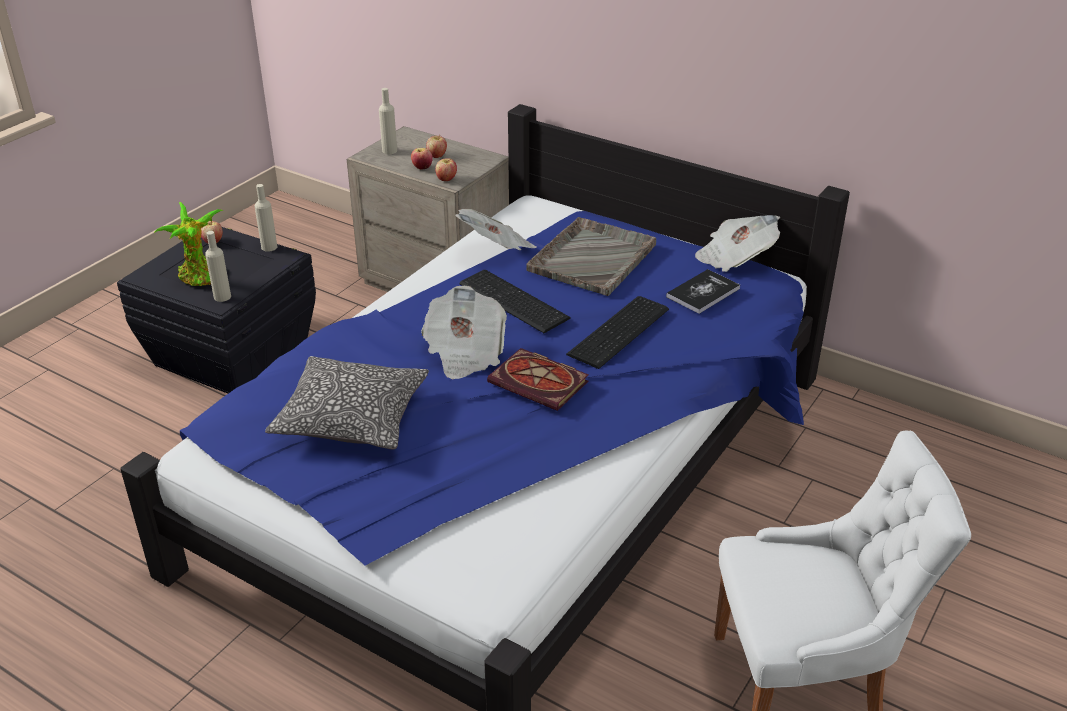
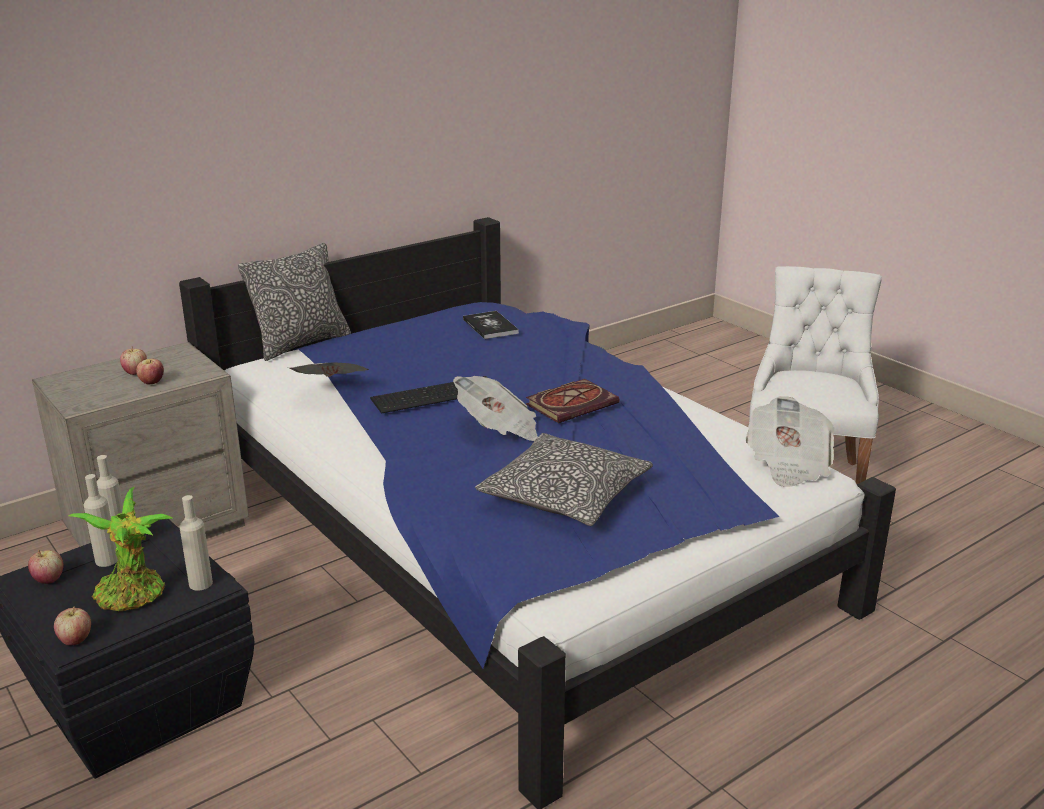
camera: 70 degrees left, 10 degrees down
beige bottle [379,88,397,154] -> beige bottle moved to [83,474,118,567]
apple [435,158,457,181] -> apple moved to [54,606,91,645]
grey tray [526,217,656,296] -> none
keyboard [566,296,669,369] -> none
newspaper [695,215,780,272] -> newspaper moved to [745,396,834,487]
none -> pillow [238,243,351,361]

